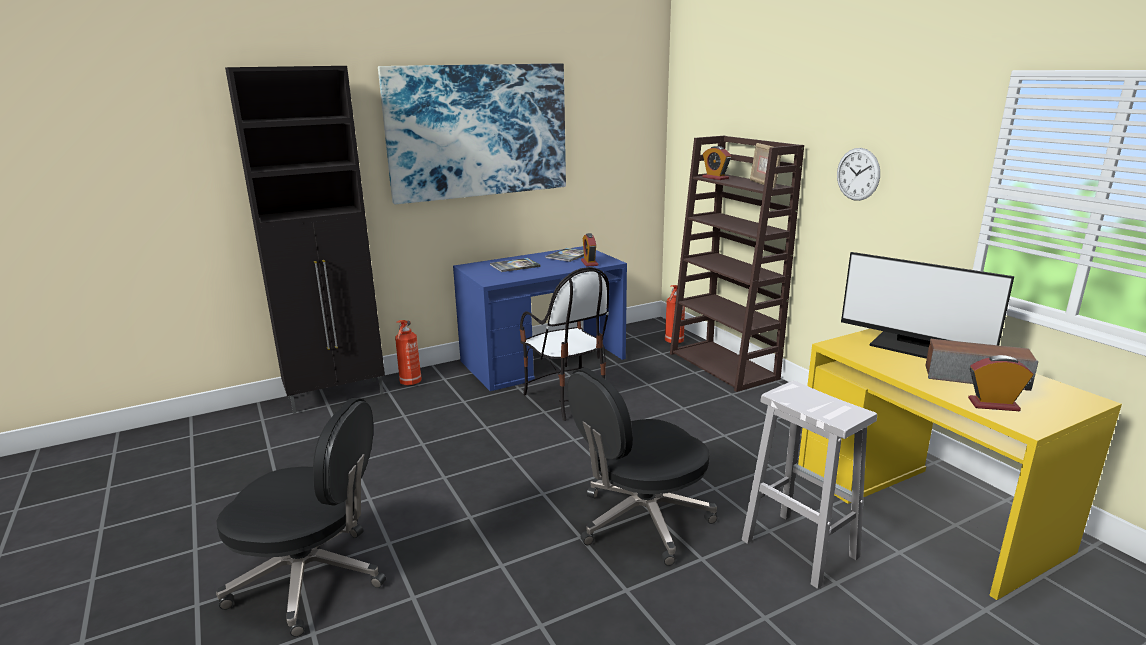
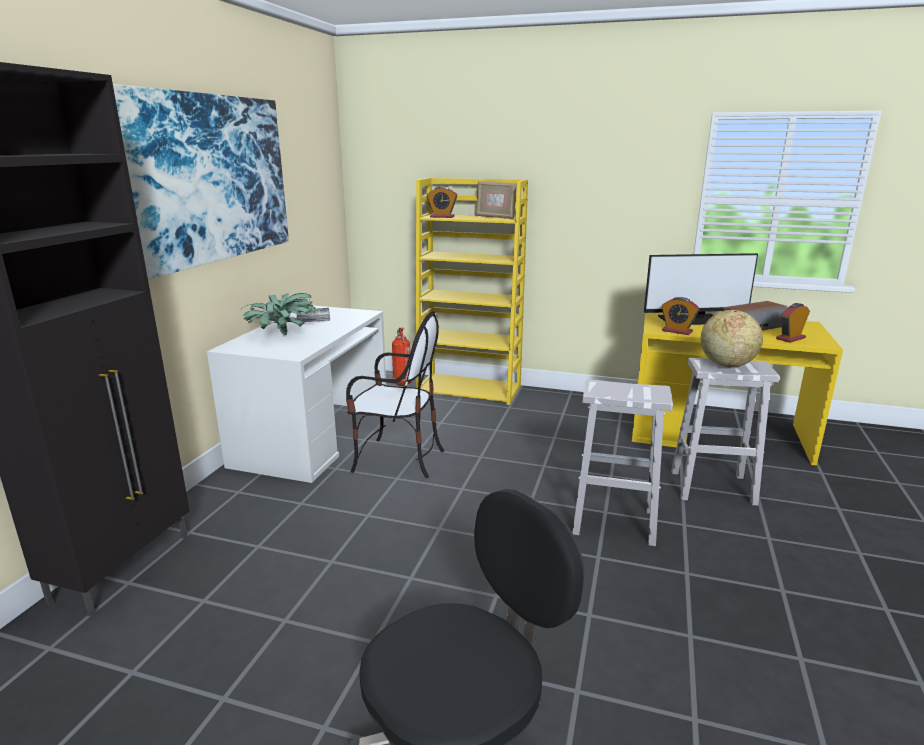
camera: 45 degrees left, 0 degrees up
fire extinguisher [395,320,422,386] -> none
blue desk [453,246,627,391] -> white desk [207,306,386,483]
book [490,258,541,272] -> potted plant [241,293,317,335]
black office chair [567,368,717,566] -> white stool [572,379,673,546]
alarm clock [581,233,598,267] -> alarm clock moved to [661,297,699,335]
brown bookcase [670,136,804,392] -> yellow bookcase [415,178,528,405]
wall clock [837,148,880,201] -> none
none -> globe [701,310,763,368]

